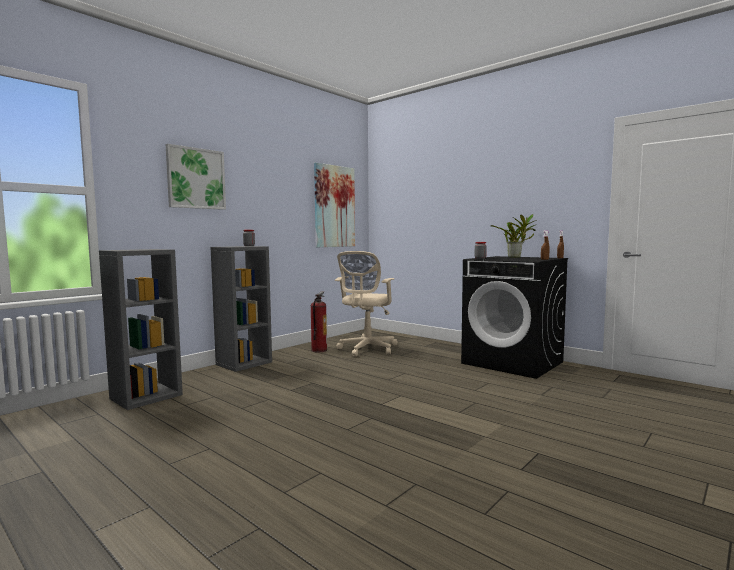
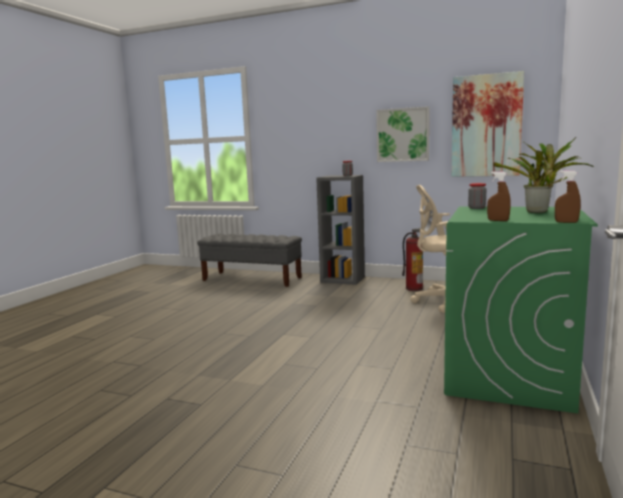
camera: 70 degrees right, 5 degrees up
grey bookcase [99,249,183,410] -> grey bench [197,234,302,287]
picture [166,144,226,210] -> picture moved to [376,106,429,162]
black washing machine [461,256,568,379] -> green washing machine [444,206,598,413]

